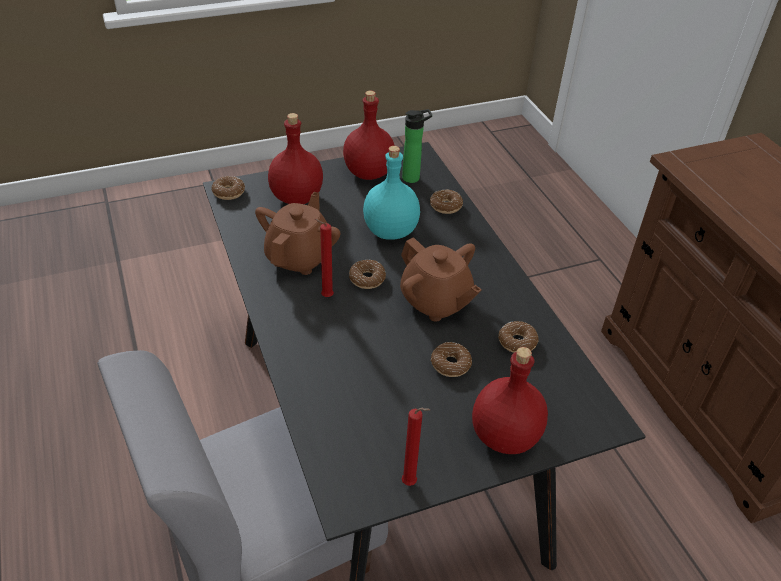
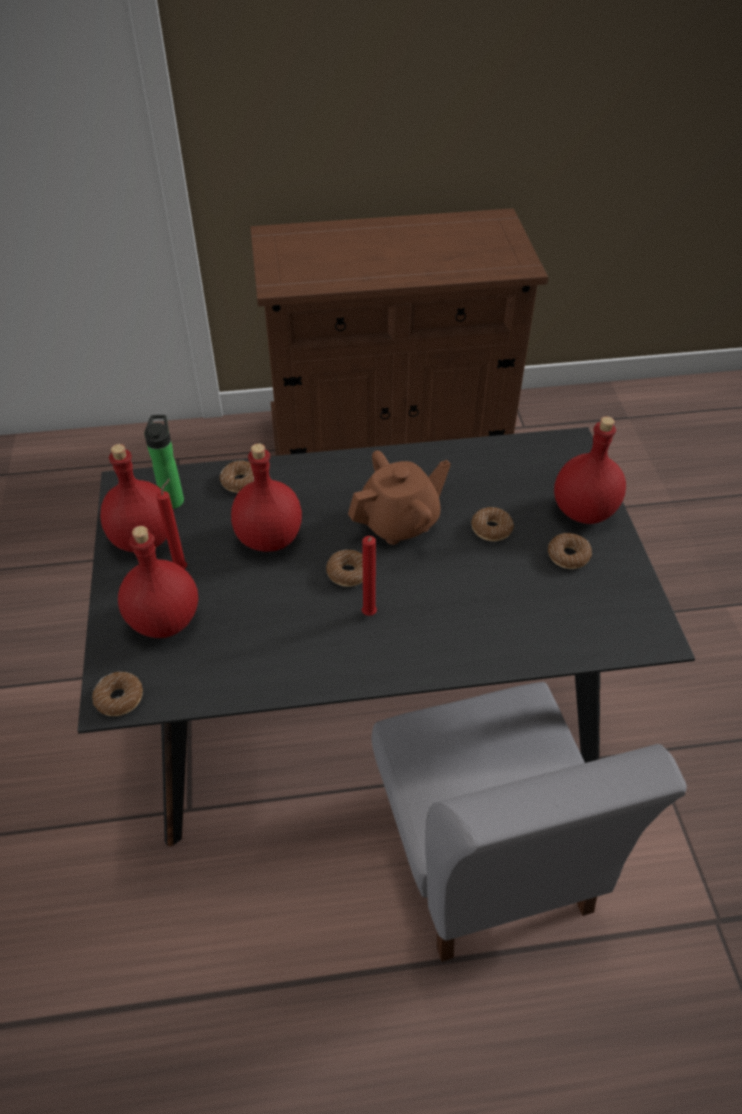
camera: 75 degrees left, 5 degrees up
brown teapot [255,192,340,275] -> none
turquoise bottle [363,146,420,240] -> red bottle [231,443,302,552]
red candle [402,408,430,486] -> red candle moved to [156,478,187,569]
donut [498,321,539,353] -> donut moved to [548,533,592,569]

